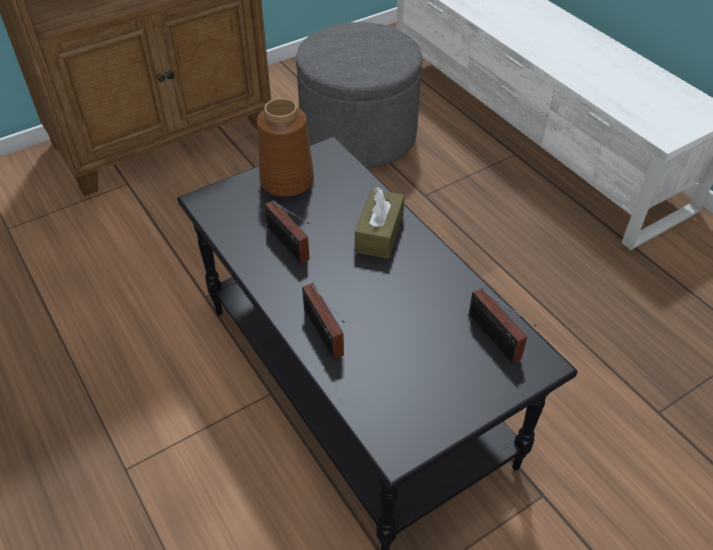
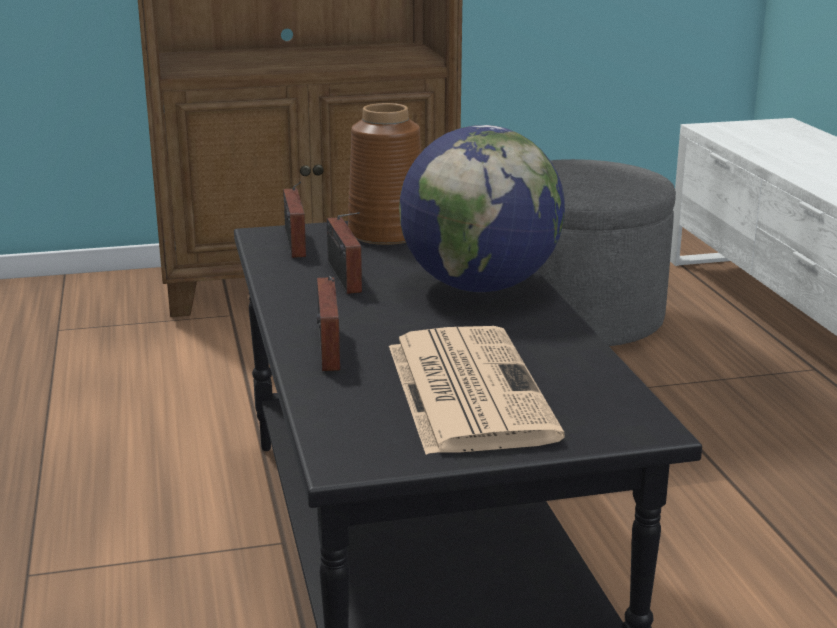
camera: 20 degrees right, 25 degrees down
brown tissue box [355,187,405,259] -> globe [399,125,565,292]
radio [469,288,536,364] -> radio moved to [283,182,306,258]
none -> newspaper [389,326,565,455]

